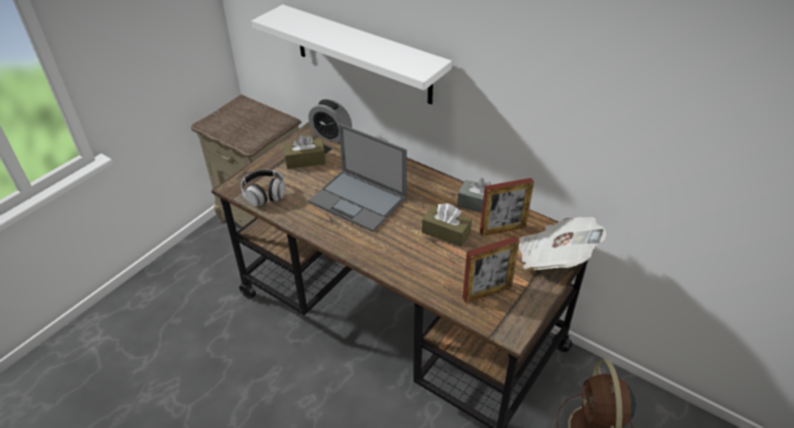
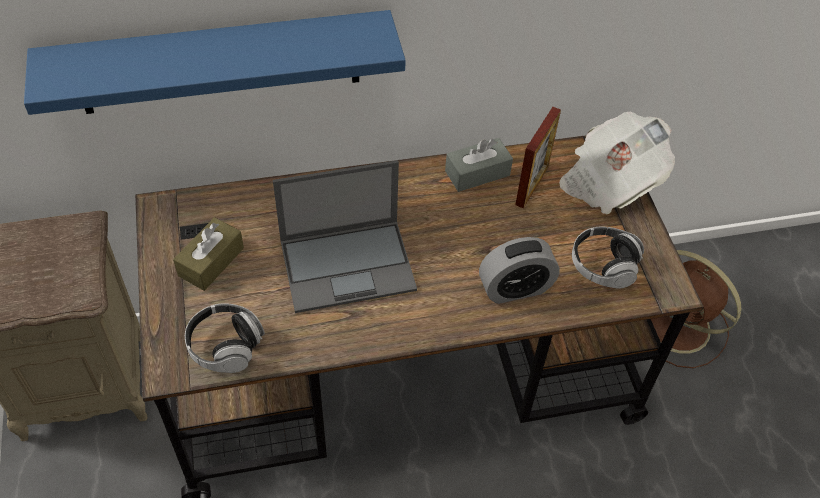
camera: 50 degrees left, 10 degrees up
white shelf [252,5,452,104] -> blue shelf [24,10,406,115]
alarm clock [308,99,352,143] -> alarm clock moved to [479,237,560,304]
brown tissue box [422,203,472,247] -> none
picture frame [463,236,520,303] -> headphones [572,227,644,289]

